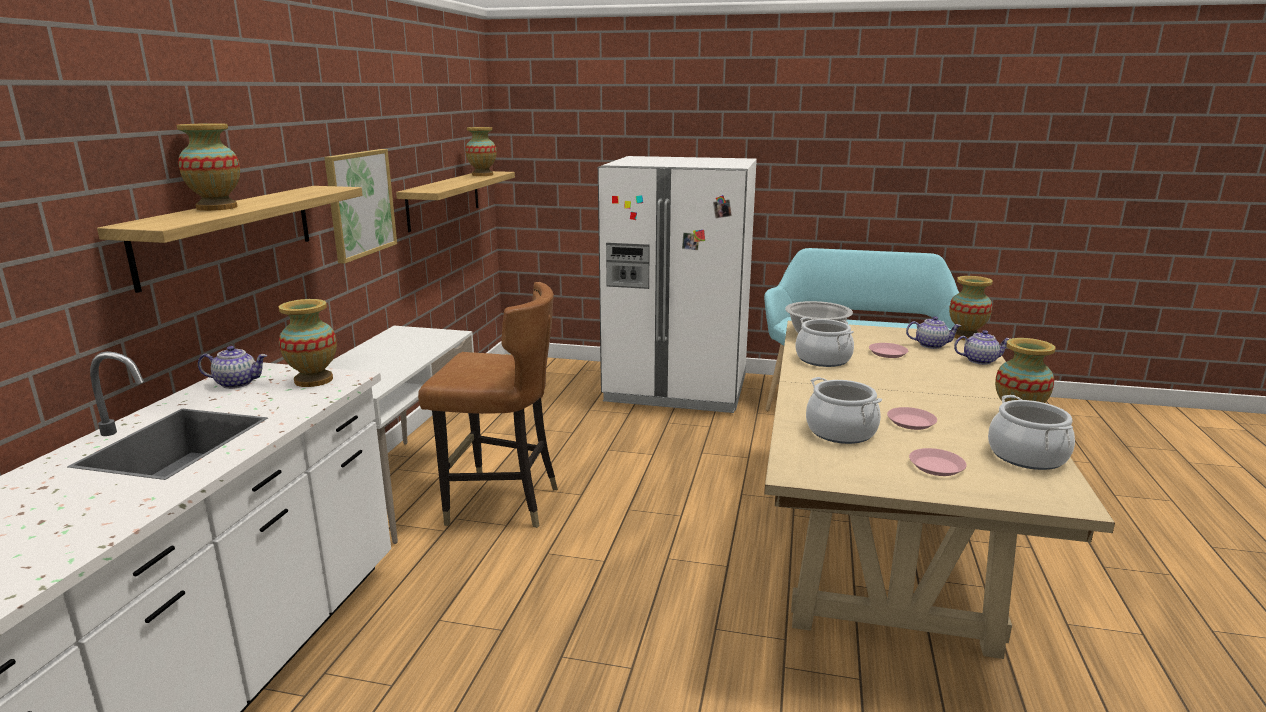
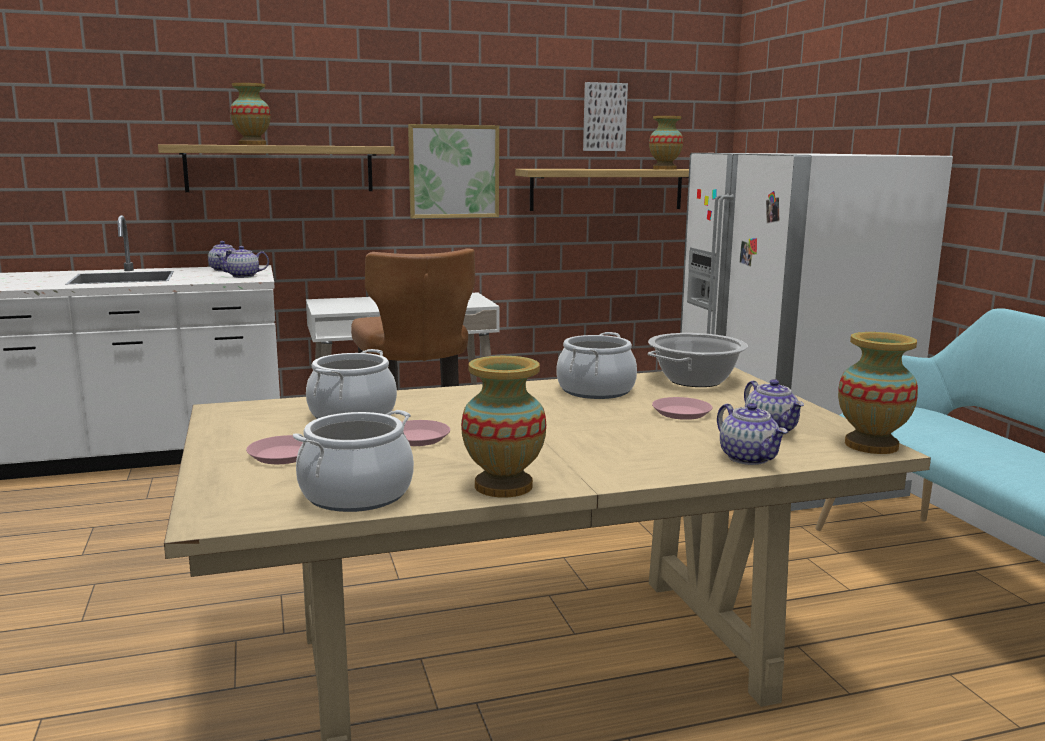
camera: 60 degrees right, 5 degrees down
vase [279,299,337,387] -> teapot [215,246,269,278]
none -> picture [583,82,628,151]

